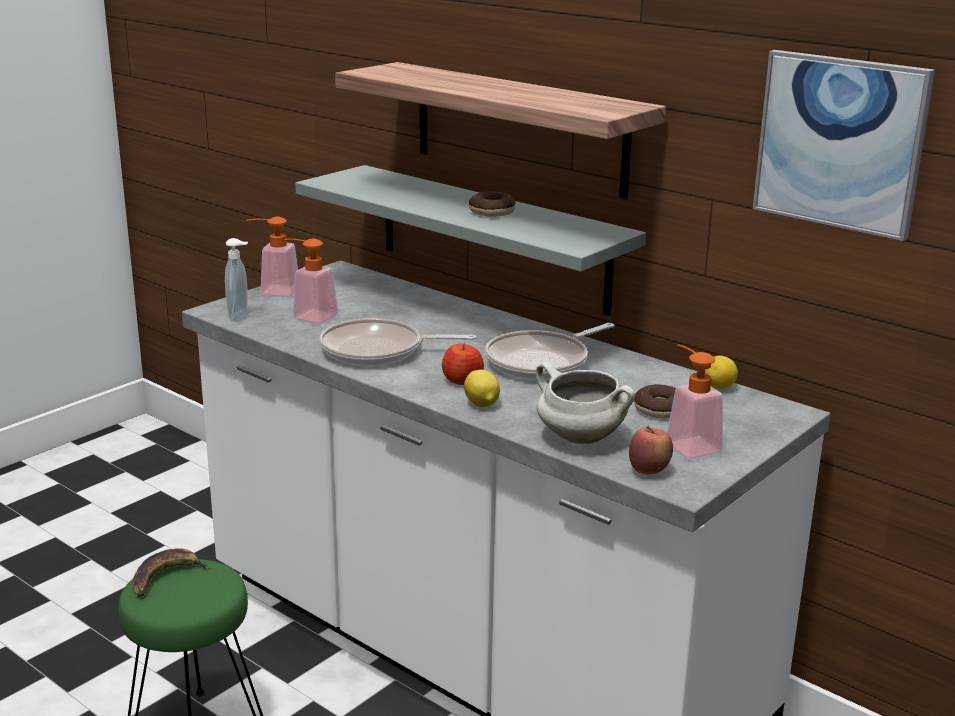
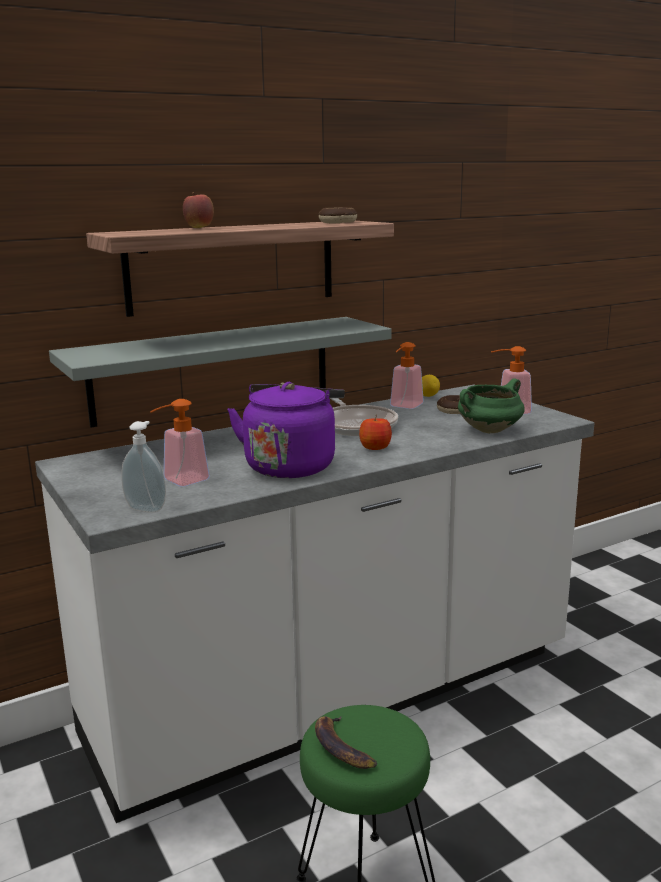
camera: 70 degrees left, 5 degrees down
soap dispenser [246,217,298,297] -> soap dispenser moved to [390,342,424,409]
frying pan [319,318,476,366] -> purple kettle [227,382,345,478]
lemon [464,370,500,407] -> none
donut [469,191,516,217] -> donut moved to [319,207,357,224]
white cooking pot [536,362,636,444] -> green cooking pot [458,378,525,433]
apple [629,426,673,475] -> apple moved to [183,192,214,228]
picture [753,50,935,241] -> none

